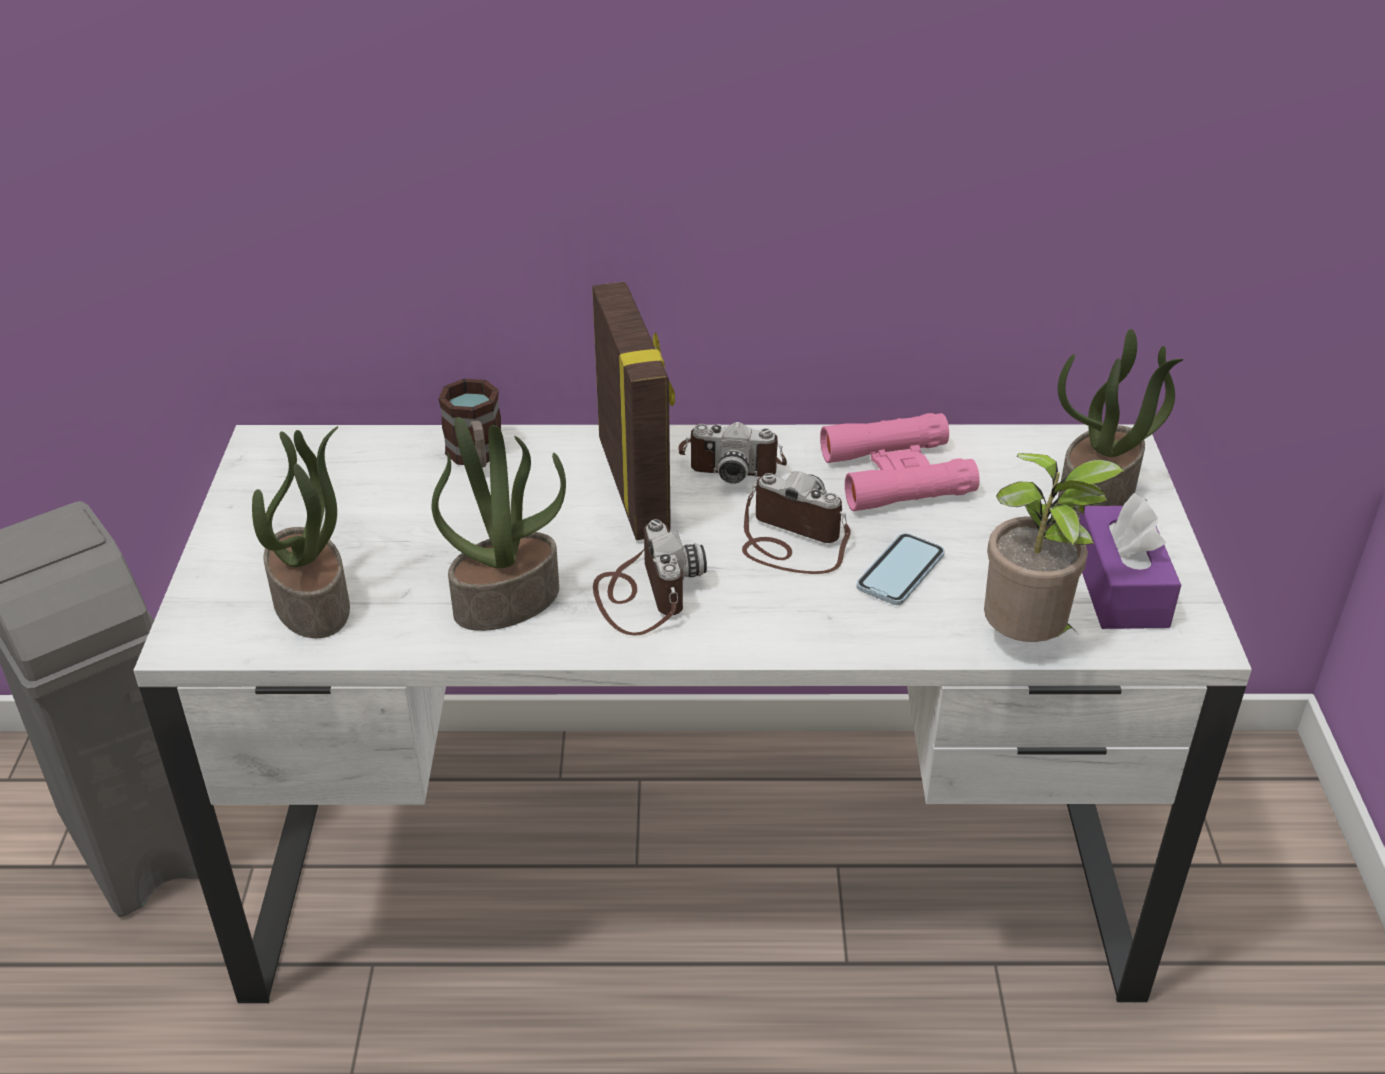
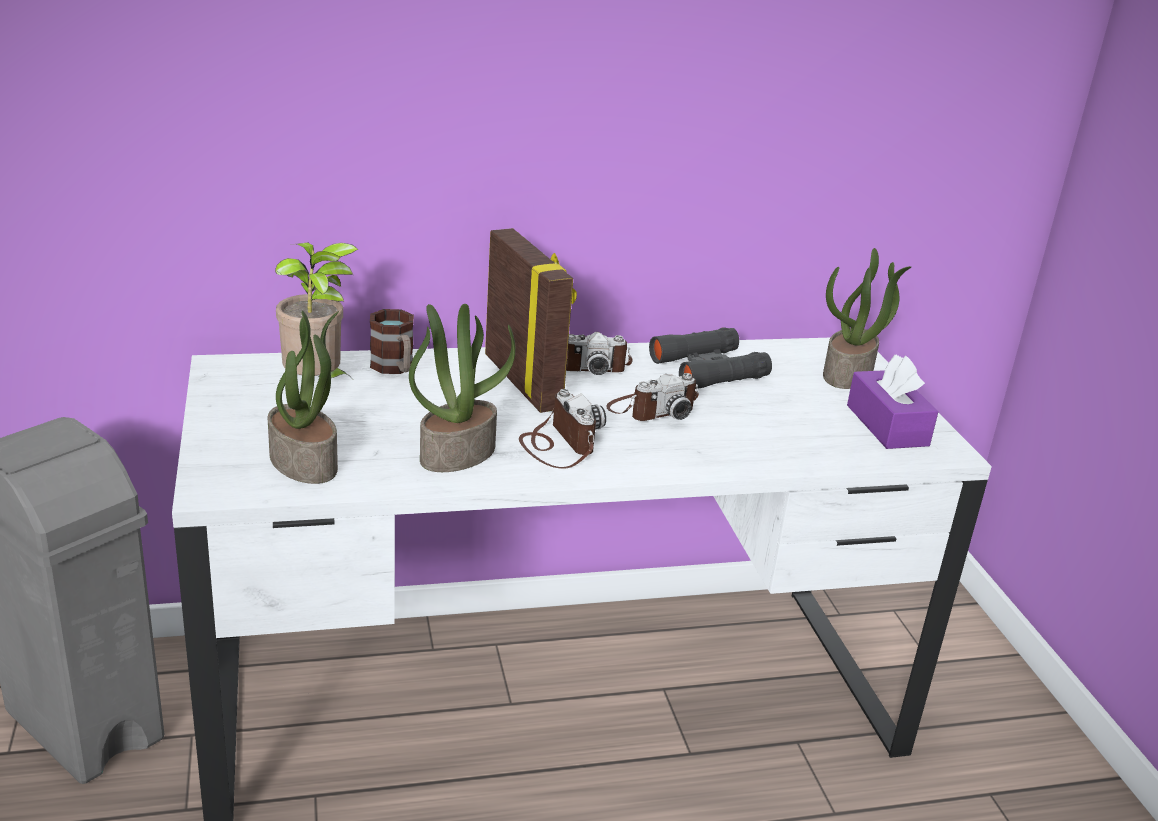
camera: 15 degrees left, 10 degrees down
camera [742,471,851,574] -> camera turned 135 degrees clockwise [606,373,699,421]
pink binoculars [820,413,979,511] -> black binoculars [649,328,772,389]
phone [857,533,945,605] -> none
potted plant [984,453,1125,642] -> potted plant moved to [275,242,358,378]

